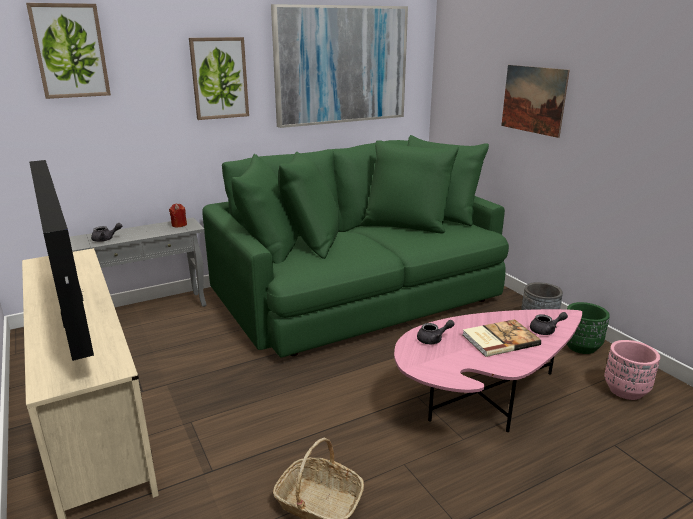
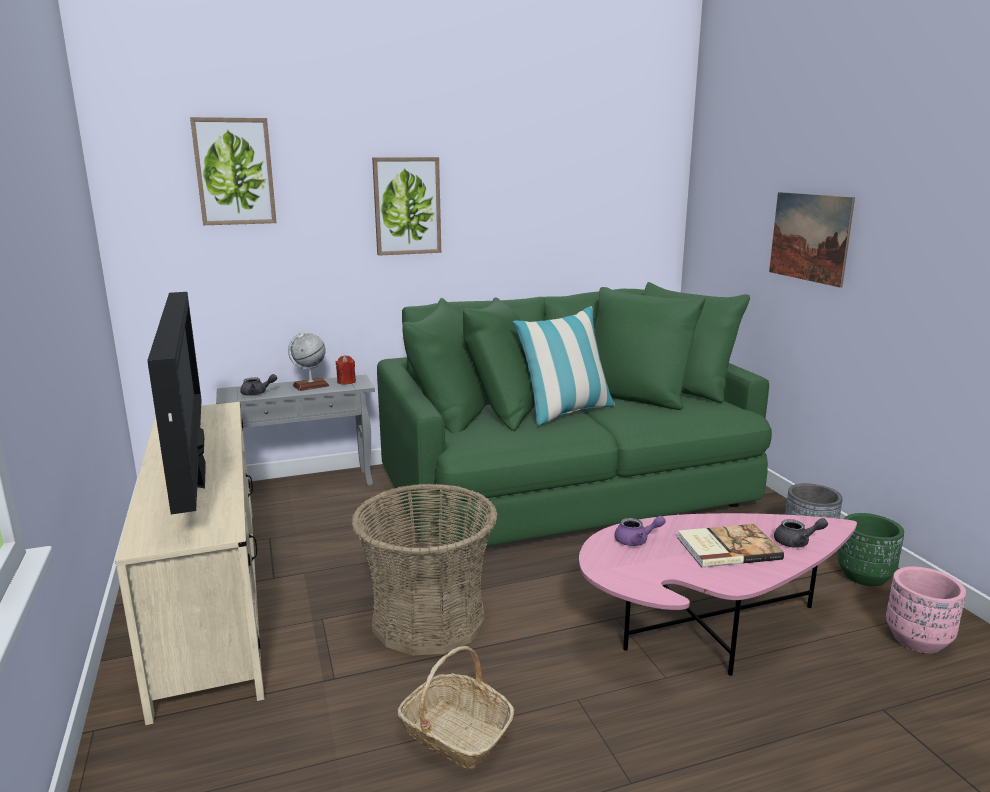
camera: 10 degrees right, 5 degrees down
picture [271,4,408,128] -> none
grey teapot [417,320,454,344] -> purple teapot [614,516,666,546]
none -> globe [288,332,329,391]
none -> basket [352,484,497,655]
none -> pillow [512,307,615,426]

